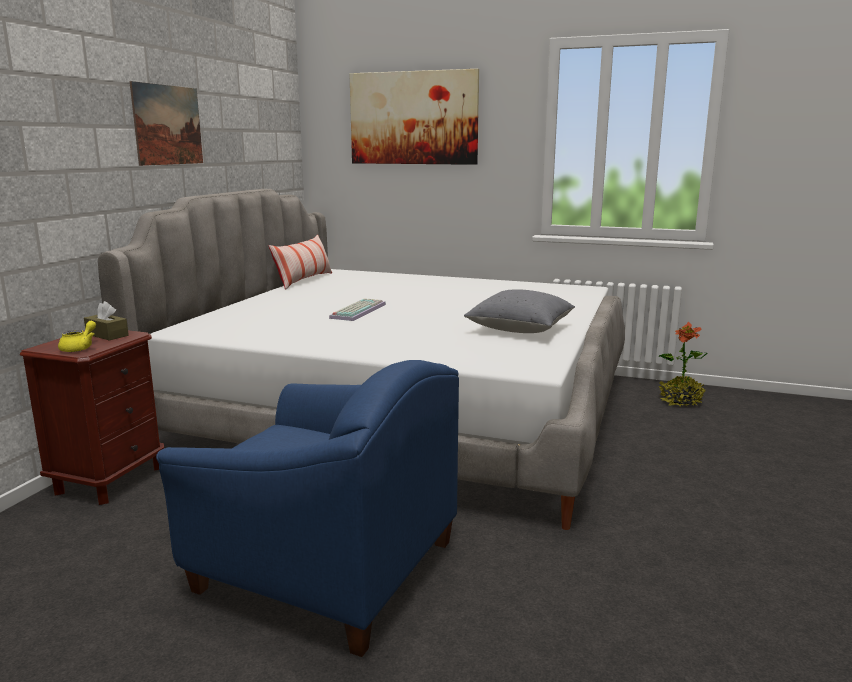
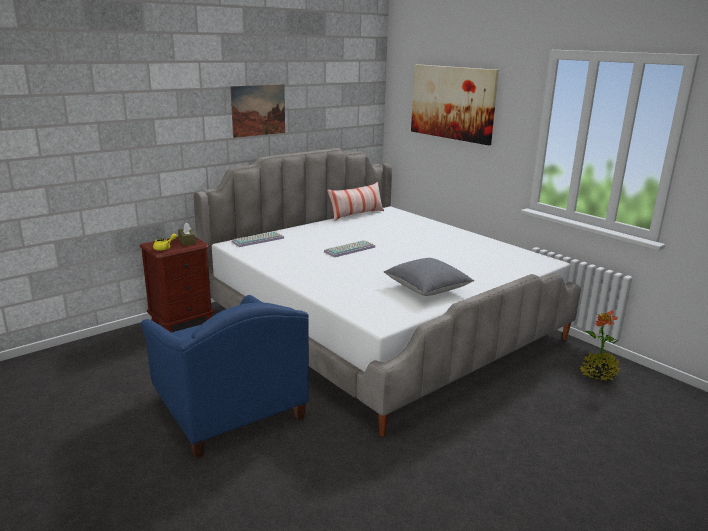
camera: 30 degrees right, 5 degrees up
none -> keyboard [232,231,284,247]

